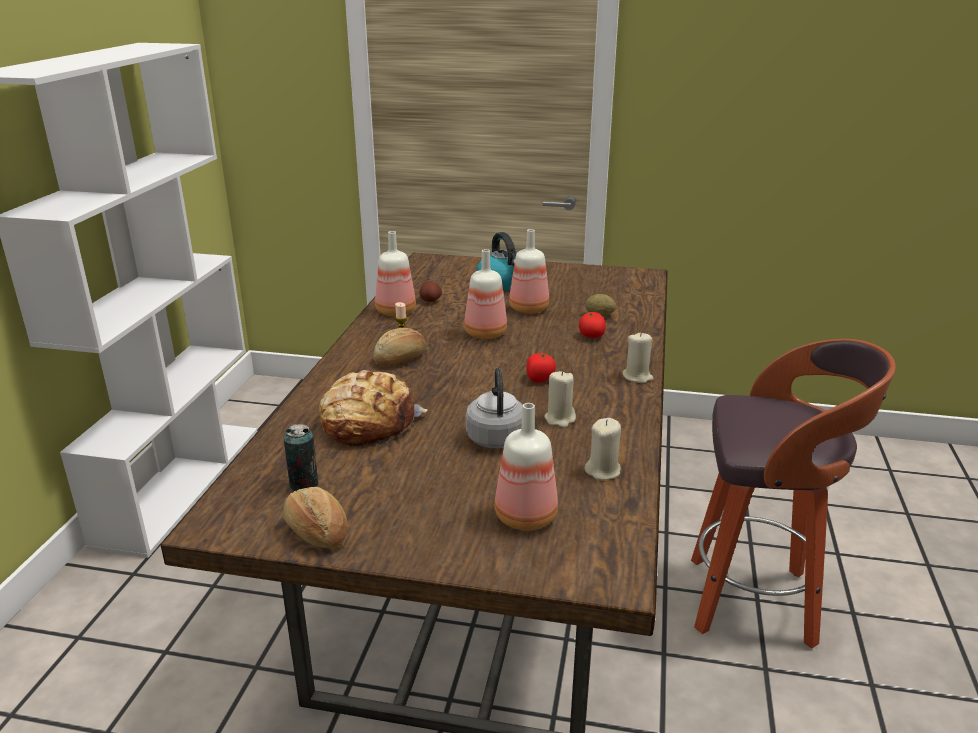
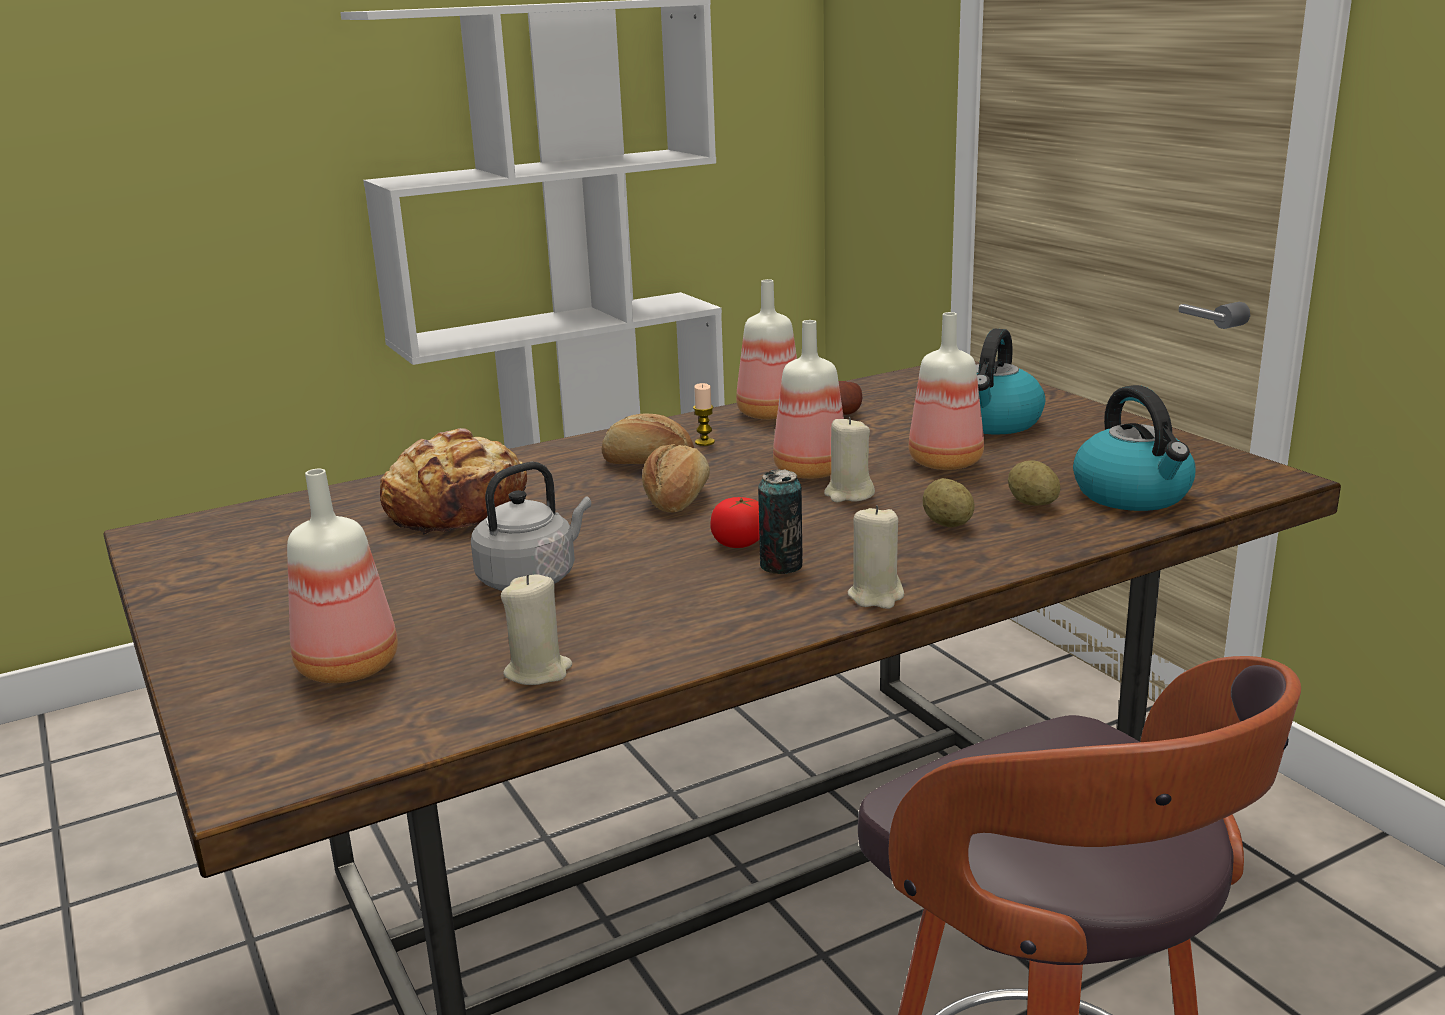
camera: 50 degrees right, 5 degrees down
bread [283,487,348,548] -> bread moved to [642,444,710,512]
can [284,424,318,491] -> can moved to [758,469,803,574]
beige candle [544,371,576,428] -> beige candle moved to [824,417,875,502]
tomato [579,312,606,338] -> potato [923,478,975,527]
none -> kettle [1073,385,1196,511]

